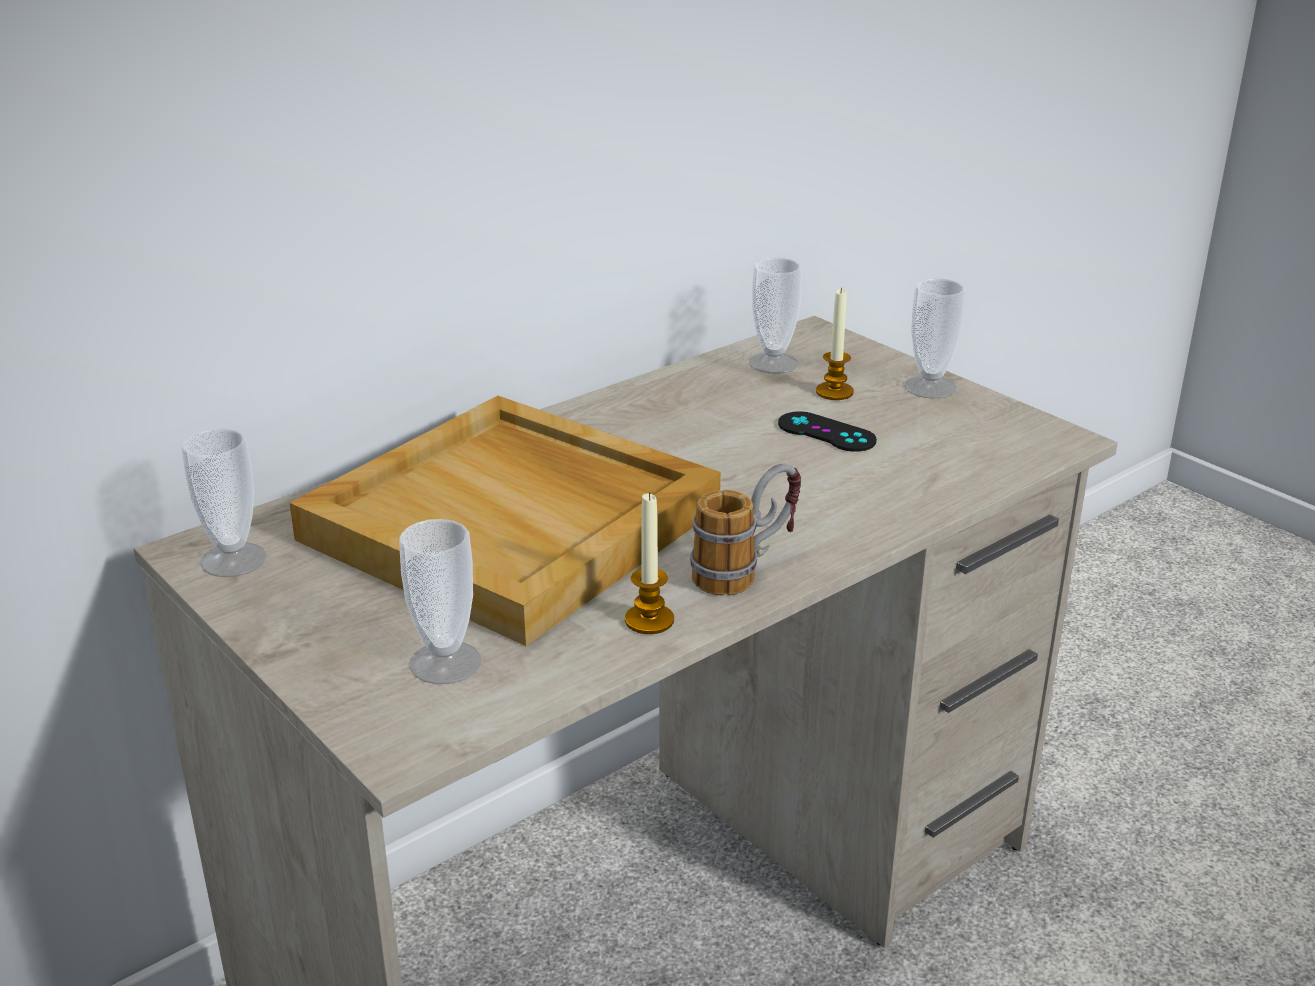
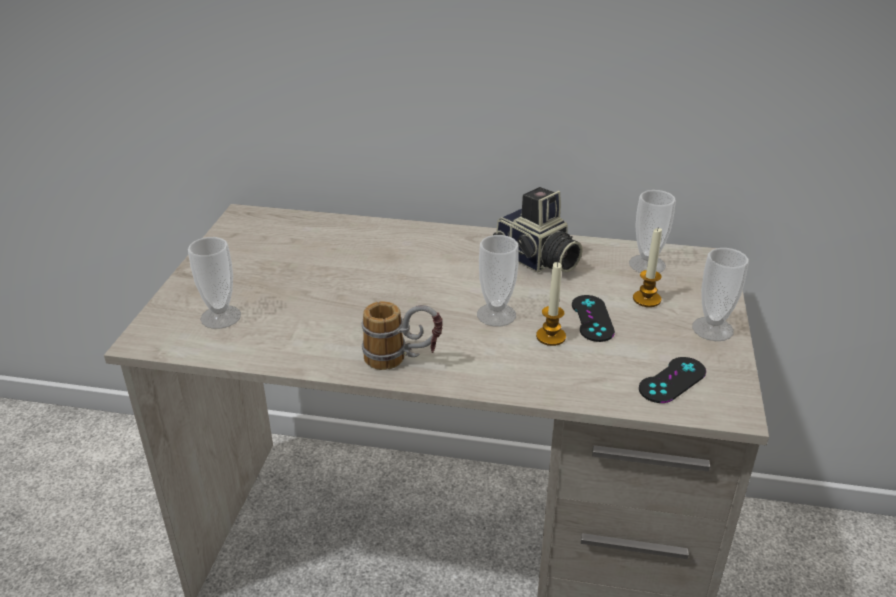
camera: 50 degrees right, 5 degrees up
cup [182,429,266,577] -> cup moved to [477,235,519,326]
beige tray [289,396,721,646] -> none
candle [625,492,674,634] -> candle moved to [536,262,566,346]
none -> camera [493,187,583,273]
none -> black game controller [639,357,706,403]

